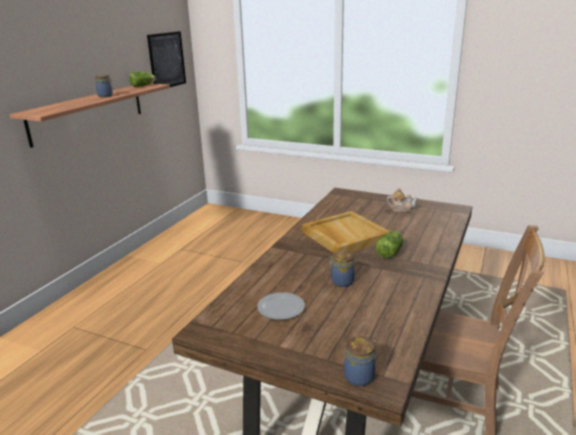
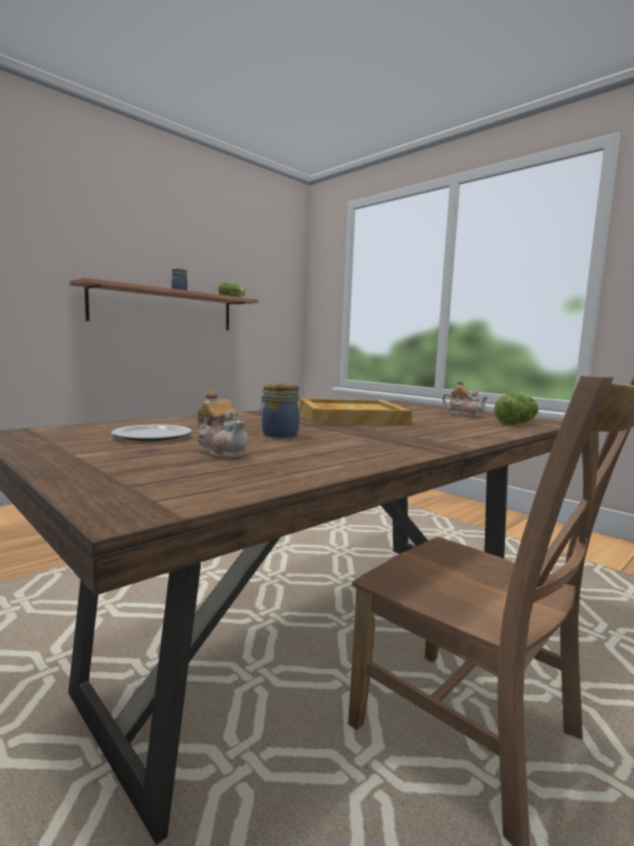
camera: 20 degrees right, 15 degrees down
picture [147,31,186,87] -> none
jar [344,336,377,386] -> none
lettuce [375,231,403,258] -> lettuce moved to [494,394,539,425]
none -> teapot [196,389,248,459]

